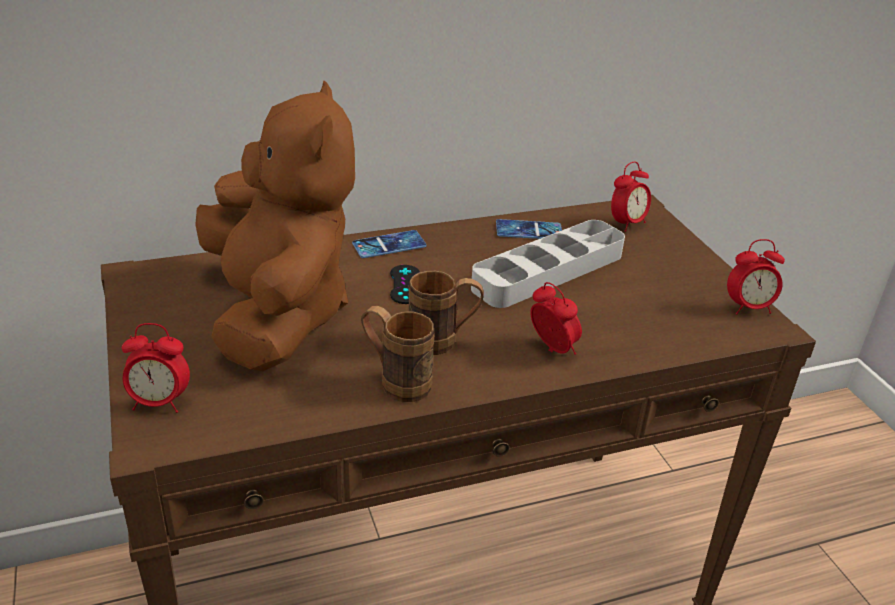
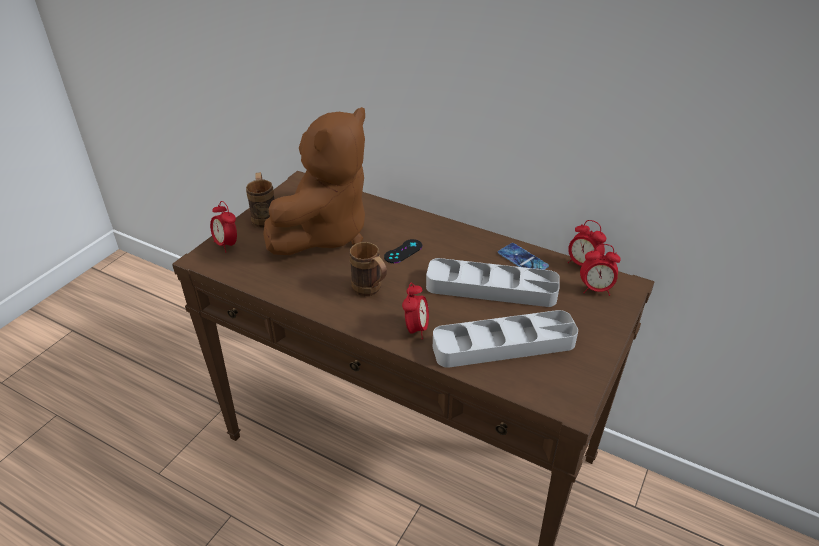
camera: 50 degrees right, 5 degrees up
phone [352,230,426,258] -> none
brown mug [361,306,434,402] -> brown mug moved to [246,172,274,228]
alarm clock [727,239,785,314] -> alarm clock moved to [568,220,606,266]
none -> grey tray [433,310,578,368]

